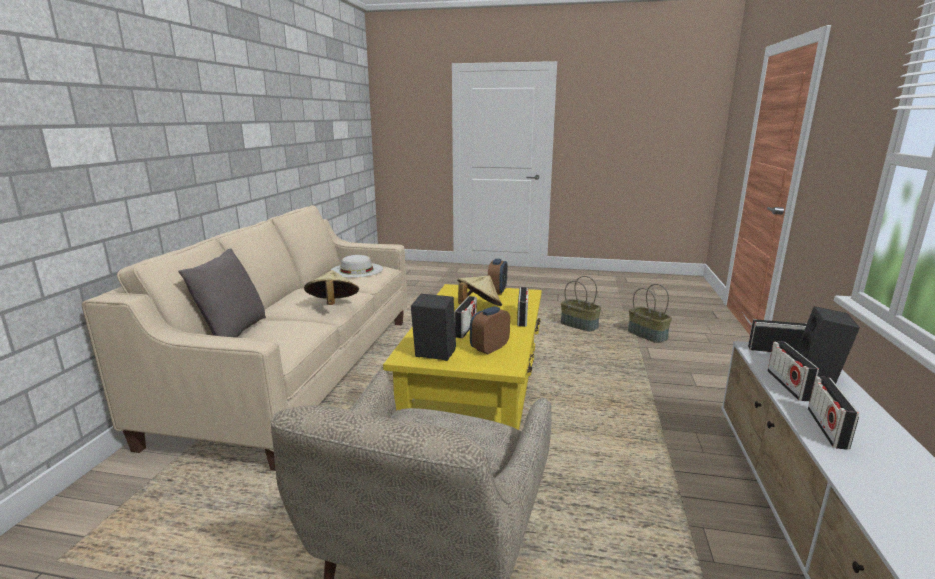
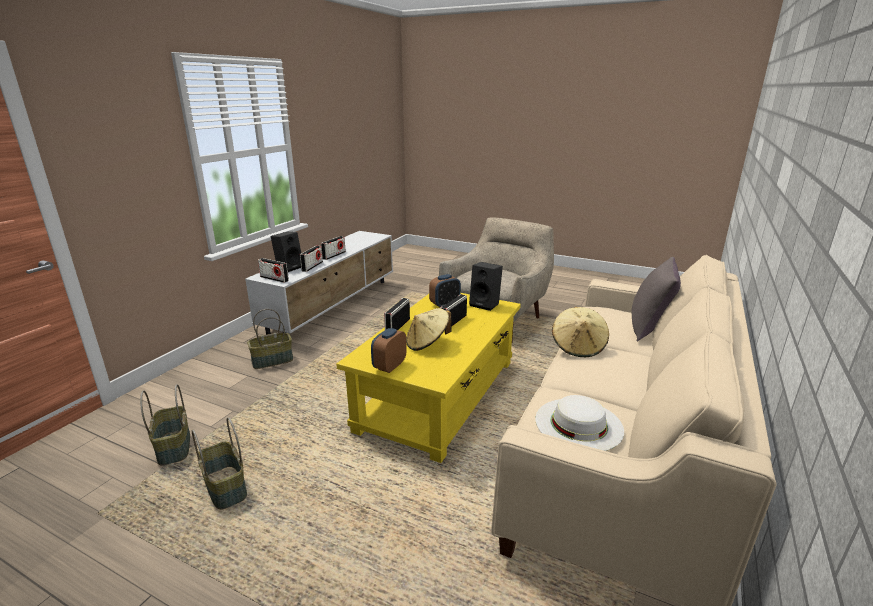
camera: 165 degrees left, 5 degrees up
none -> basket [247,309,293,369]

